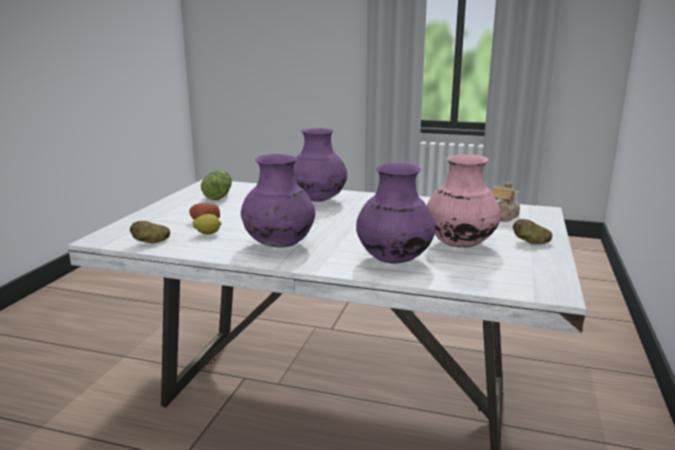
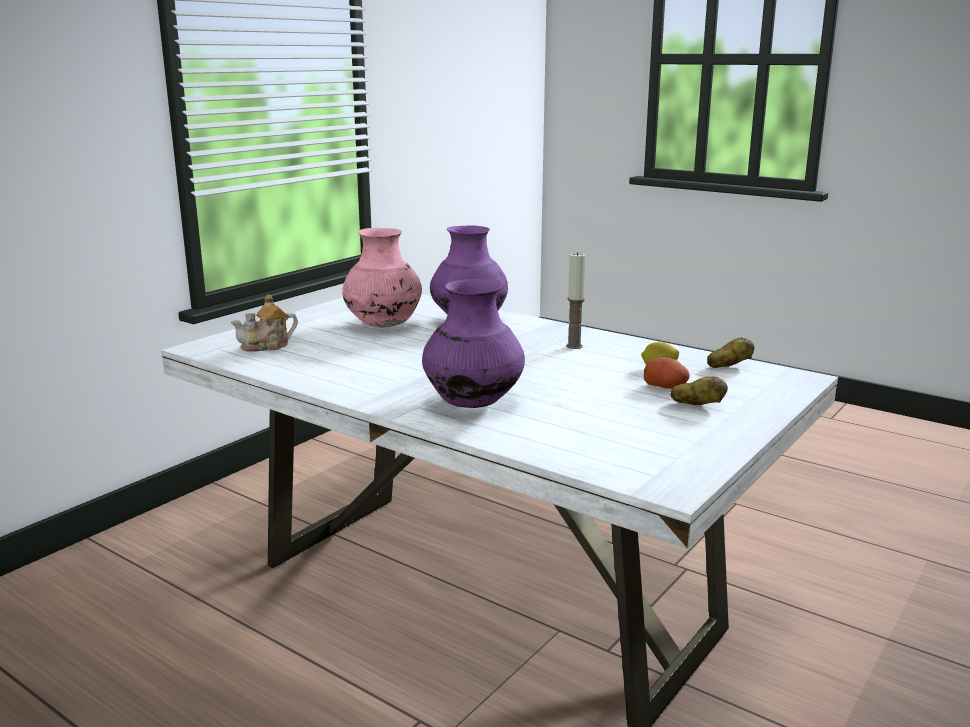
camera: 160 degrees left, 0 degrees up
lettuce [201,170,232,200] -> none
purple vase [241,154,315,248] -> candle [566,252,585,349]
potato [513,219,552,244] -> potato moved to [671,376,728,405]

